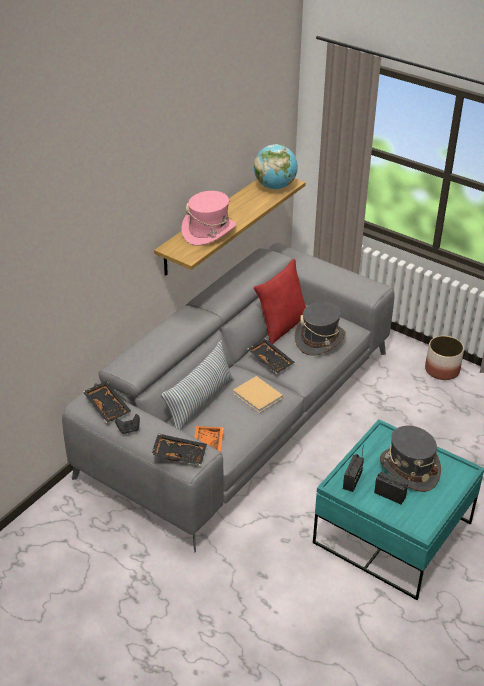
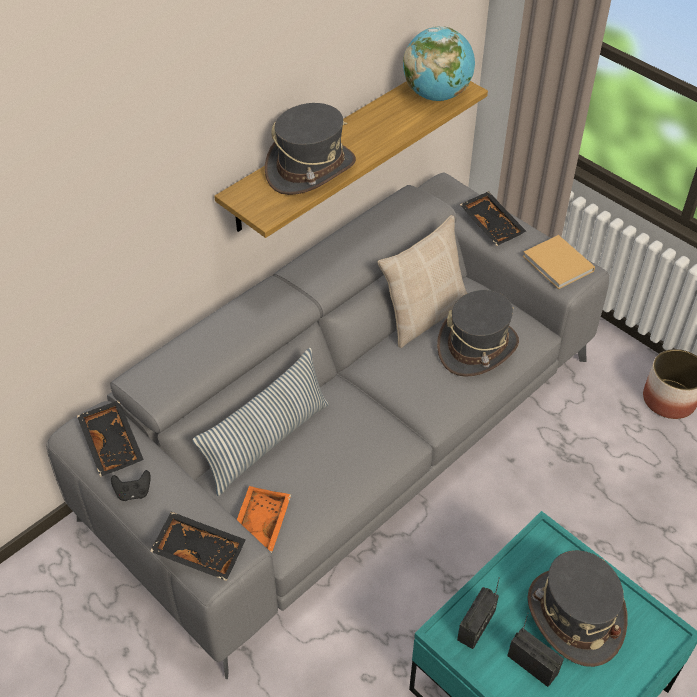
camera: 10 degrees right, 10 degrees up
pink hat [181,191,236,246] -> grey hat [265,103,356,195]
beige book [233,376,283,413] -> beige book moved to [523,235,595,289]
black tray [247,338,295,374] -> black tray moved to [460,191,526,246]
red pillow [254,259,306,344] -> beige pillow [377,215,467,348]

